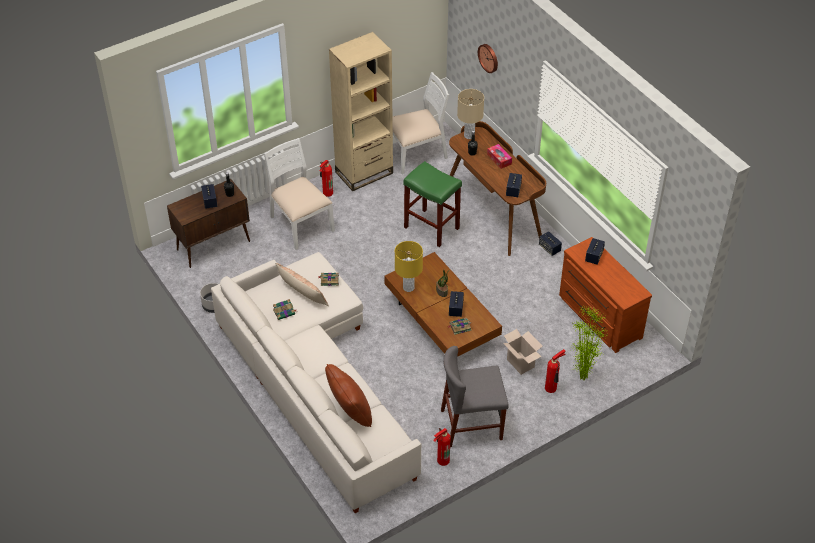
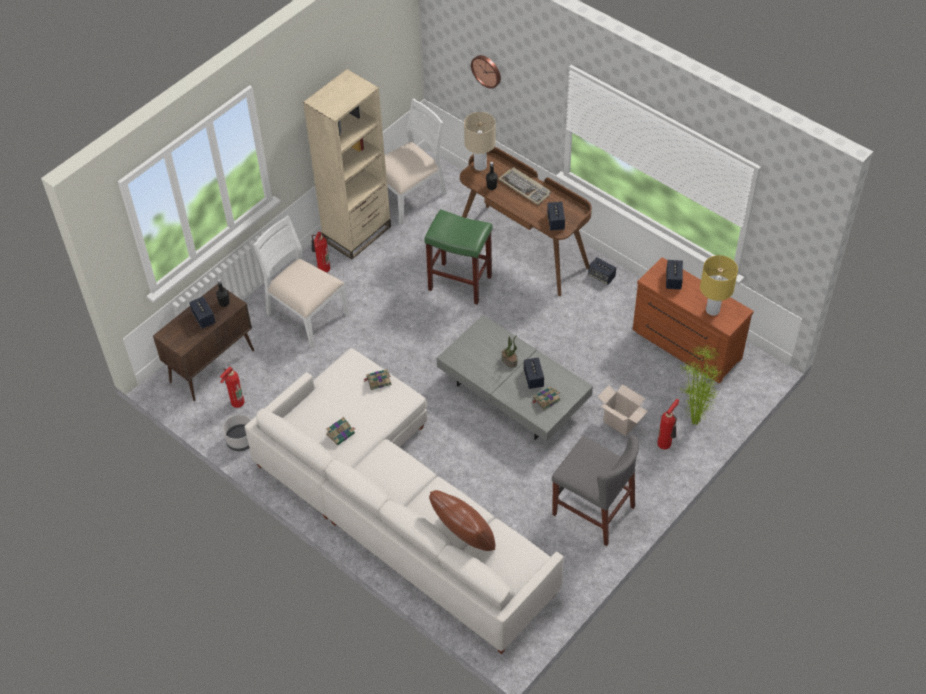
camera: 15 degrees left, 5 degrees up
pillow [276,263,329,306] -> none
brown coffee table [384,252,502,357] -> grey coffee table [436,315,593,441]
yellow table lamp [395,241,423,292] -> yellow table lamp moved to [700,255,738,316]
fire extinguisher [434,428,451,466] -> fire extinguisher moved to [220,367,245,408]
grey chair [441,346,509,447] -> grey chair turned 120 degrees counterclockwise [552,435,639,546]
tissue box [487,144,512,169] -> keyboard [498,167,551,205]

